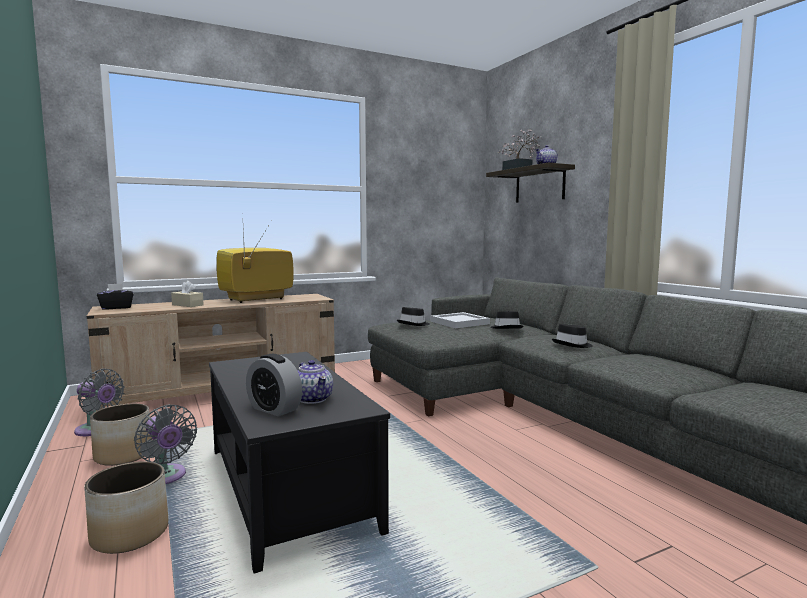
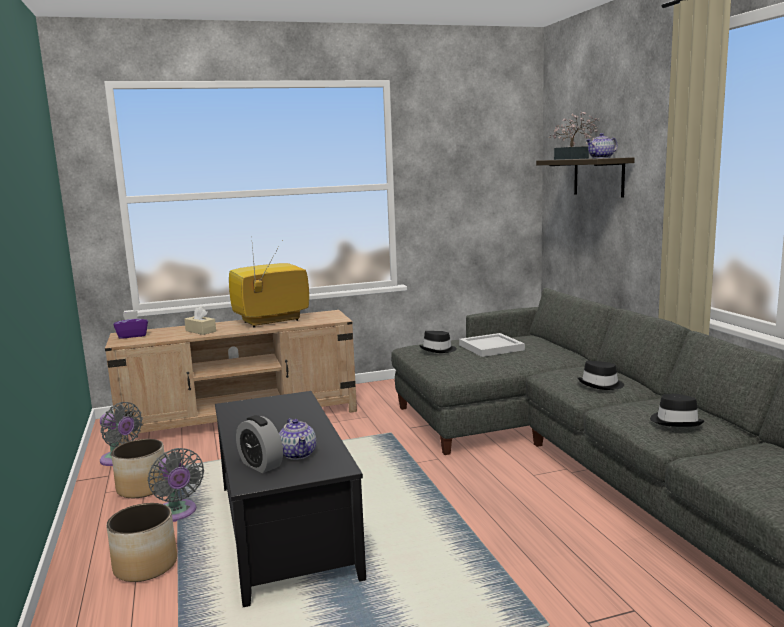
camera: 10 degrees right, 5 degrees up
black tissue box [97,283,134,310] -> purple tissue box [113,311,148,339]
black hat [490,311,523,329] -> black hat moved to [650,394,704,427]

